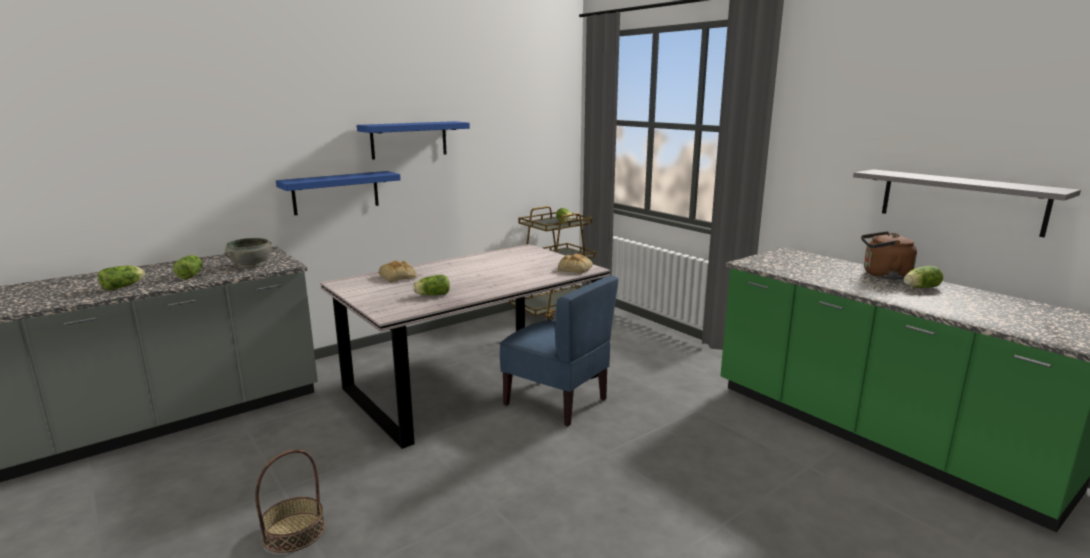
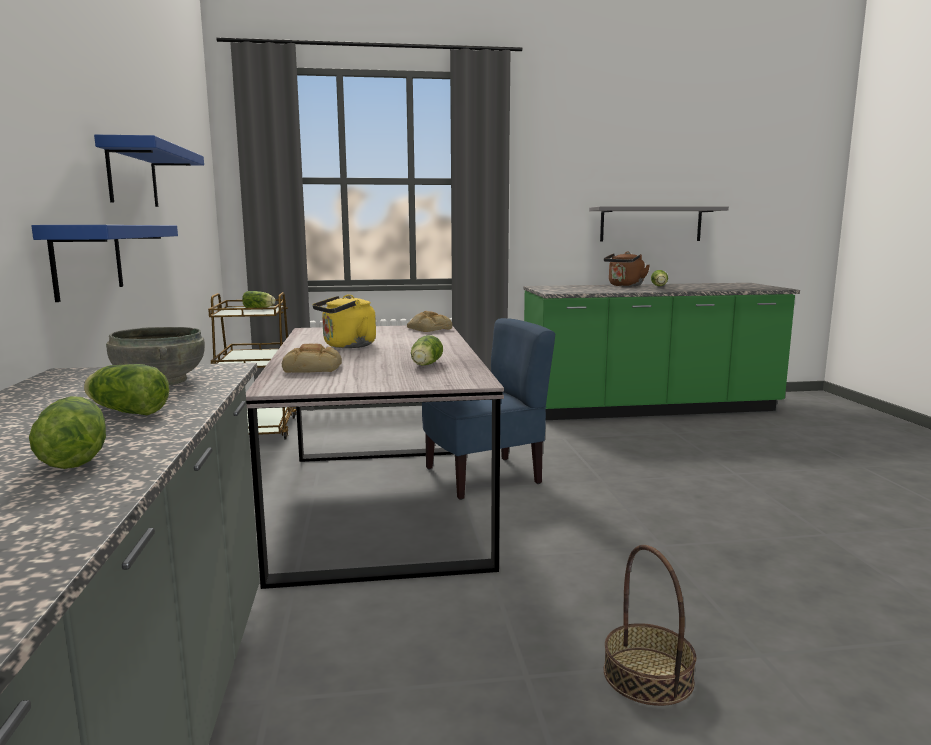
camera: 60 degrees left, 5 degrees down
none -> yellow kettle [313,294,376,348]

